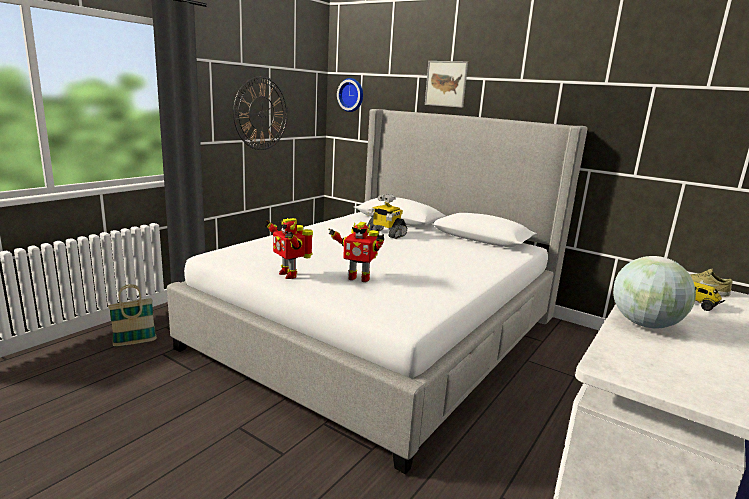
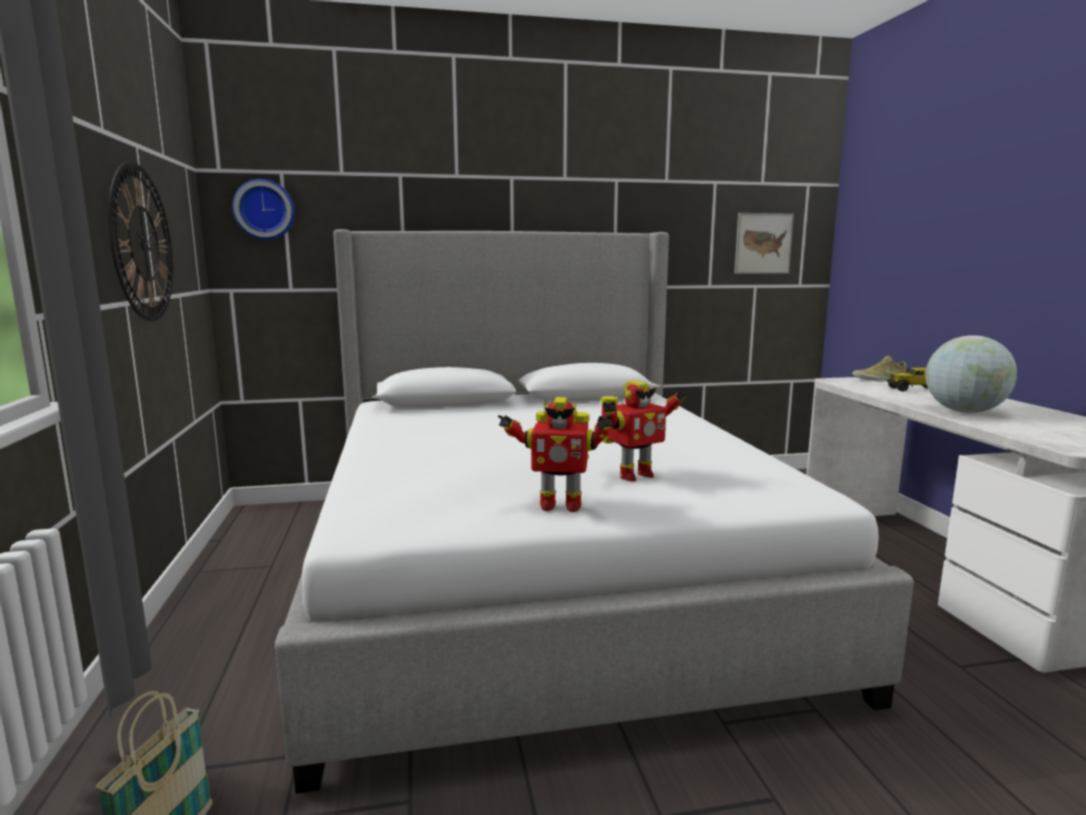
camera: 45 degrees left, 5 degrees down
toy robot [366,194,407,239] -> none
picture [425,61,468,108] -> picture moved to [734,213,794,274]

